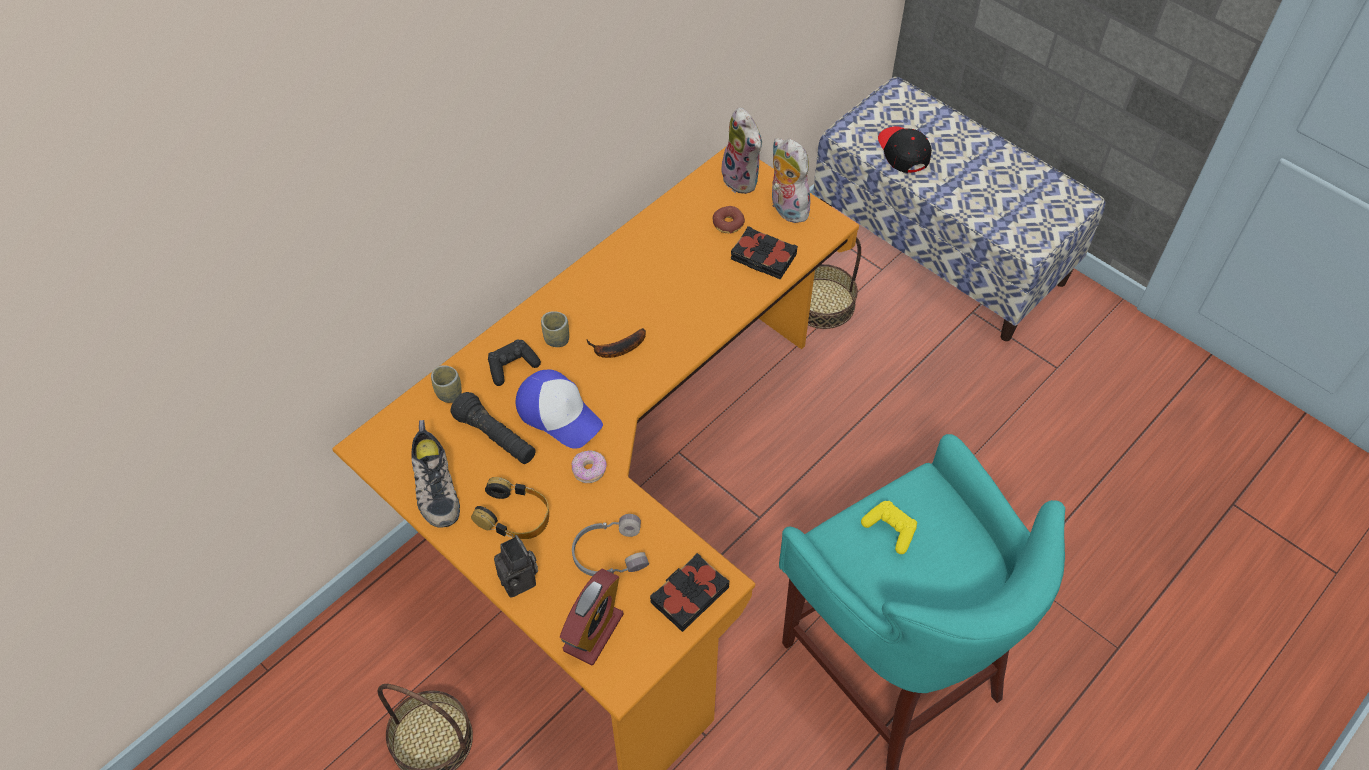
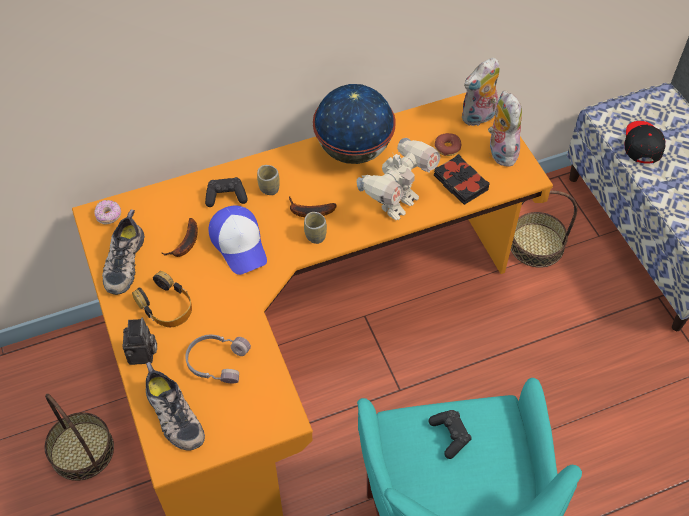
camera: 25 degrees right, 0 degrees up
cup [431,365,462,403] -> cup moved to [304,212,327,244]
black flashlight [451,392,536,464] -> banana [162,218,198,257]
alarm clock [560,568,623,665] -> shoe [146,362,205,451]
donut [571,450,607,483] -> donut moved to [94,200,121,224]
black book [650,553,729,632] -> none
plush toy [721,107,762,194] -> plush toy turned 60 degrees clockwise [462,58,500,127]
yellow game controller [861,501,917,554] -> black game controller [429,410,472,459]
none -> globe [313,84,396,164]
none -> toy robot [357,138,440,220]

